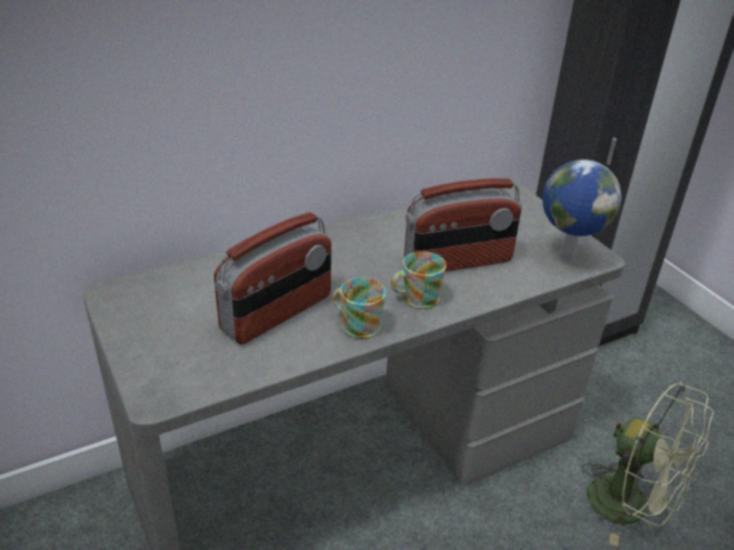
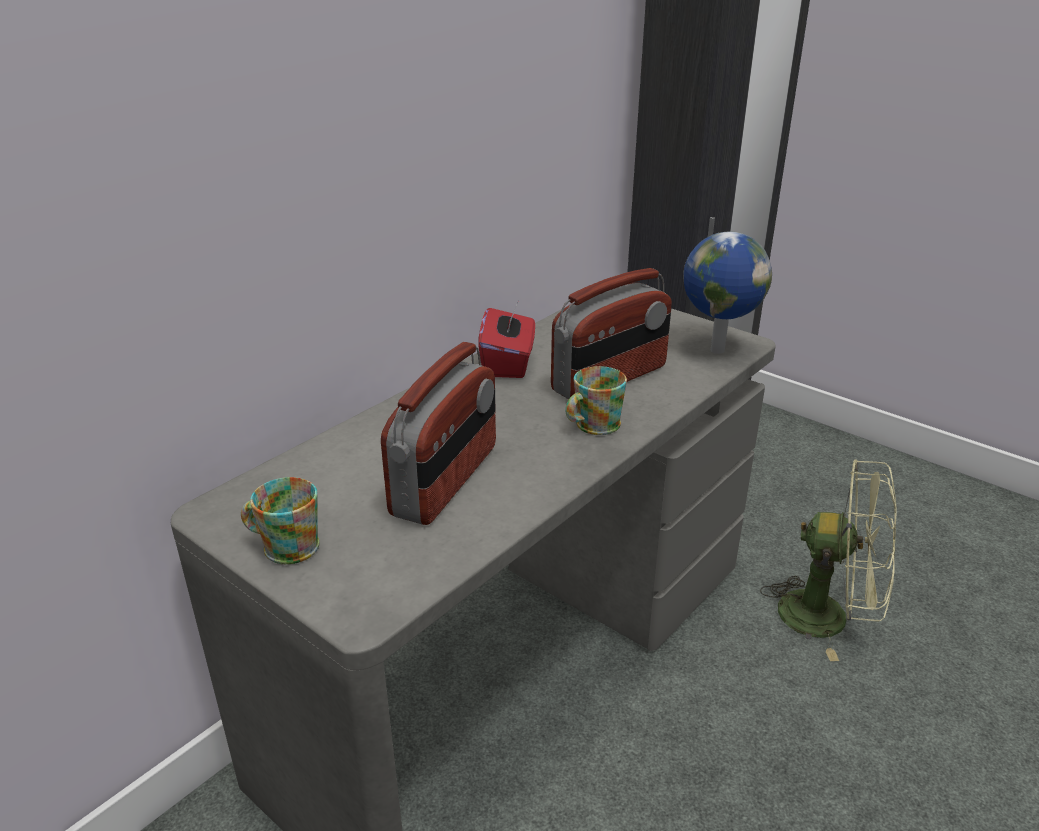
camera: 20 degrees left, 5 degrees down
mug [332,278,386,339] -> mug moved to [241,477,320,564]
none -> red tissue box [478,303,535,378]

